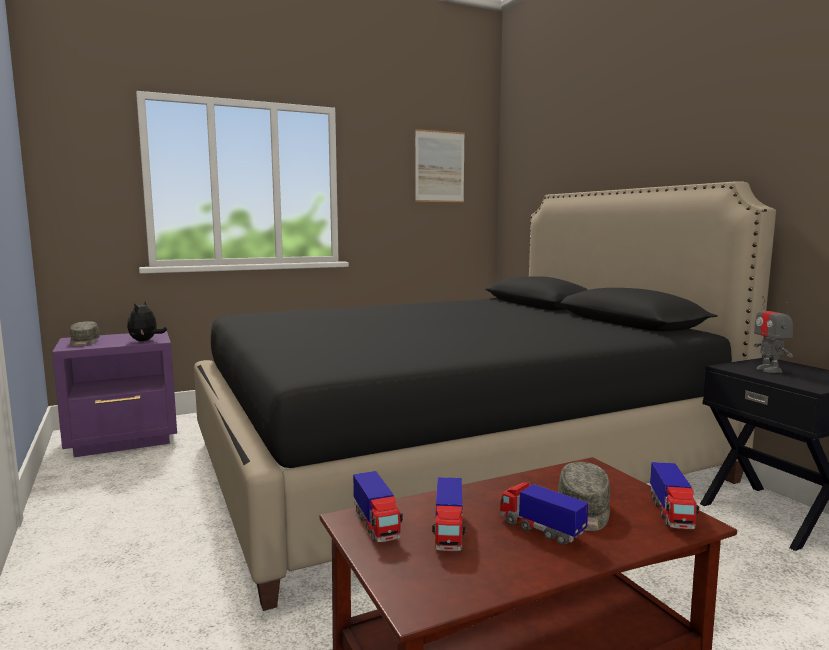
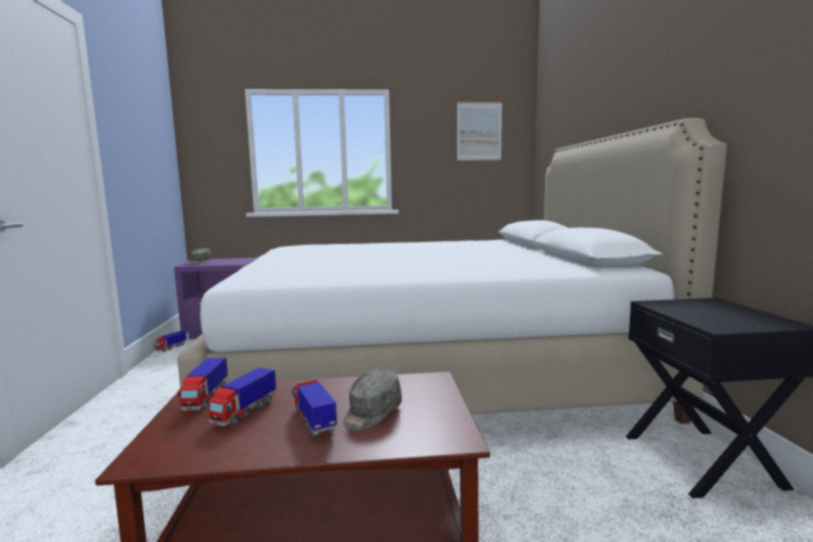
camera: 20 degrees right, 0 degrees up
plush toy [127,301,167,341] -> none
black bed [194,181,776,611] -> white bed [177,118,727,424]
toy truck [650,462,699,529] -> toy truck moved to [155,331,187,352]
toy robot [754,296,793,373] -> none

